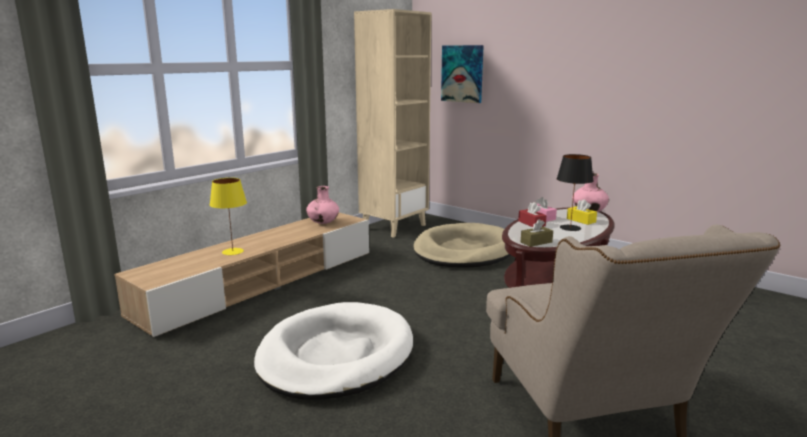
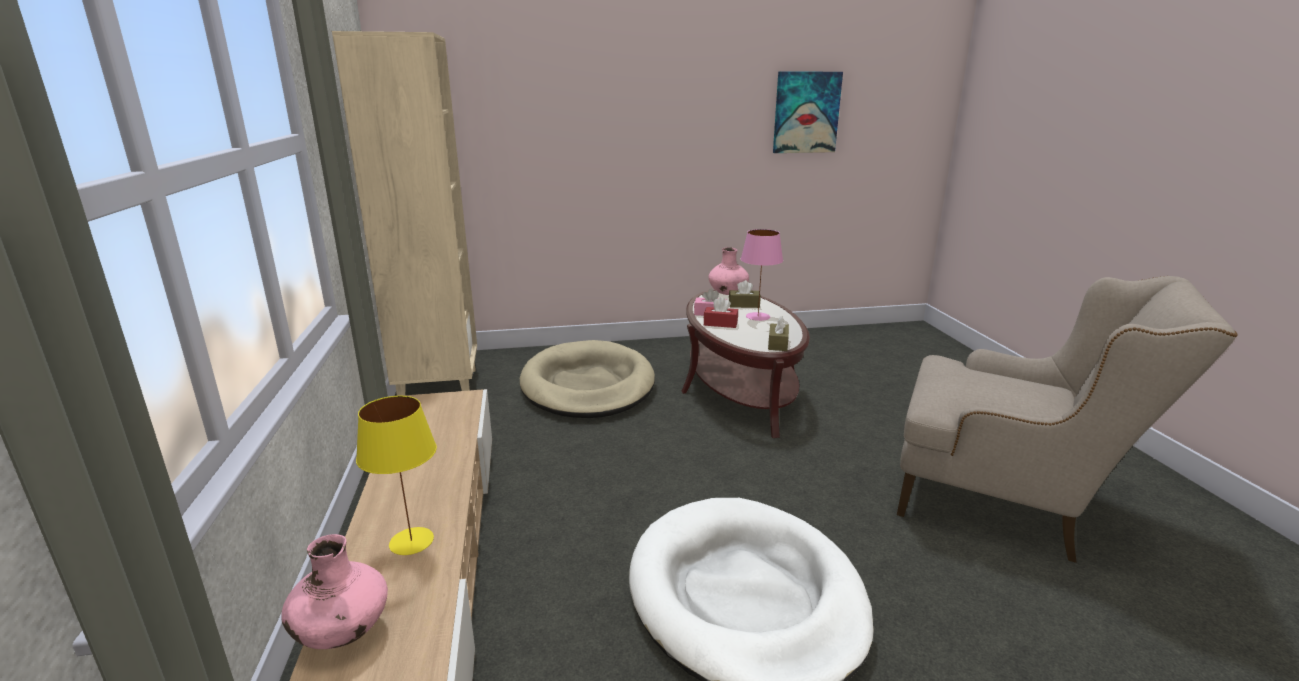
camera: 50 degrees left, 5 degrees up
pink vase [306,186,339,224] -> pink vase moved to [281,534,388,649]
picture [441,45,484,103] -> picture moved to [773,72,843,153]
black table lamp [557,154,594,231] -> pink table lamp [740,229,783,321]
yellow tissue box [567,199,597,225] -> brown tissue box [729,280,761,308]

